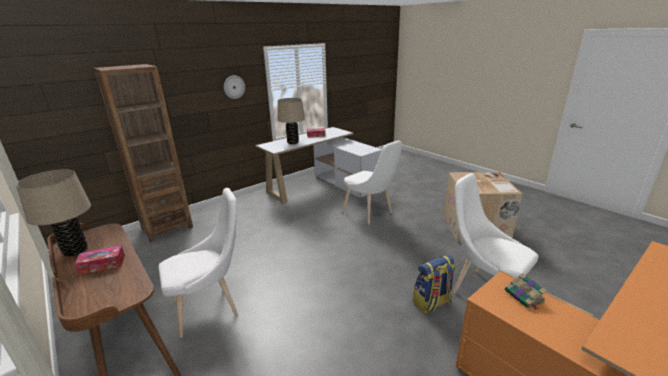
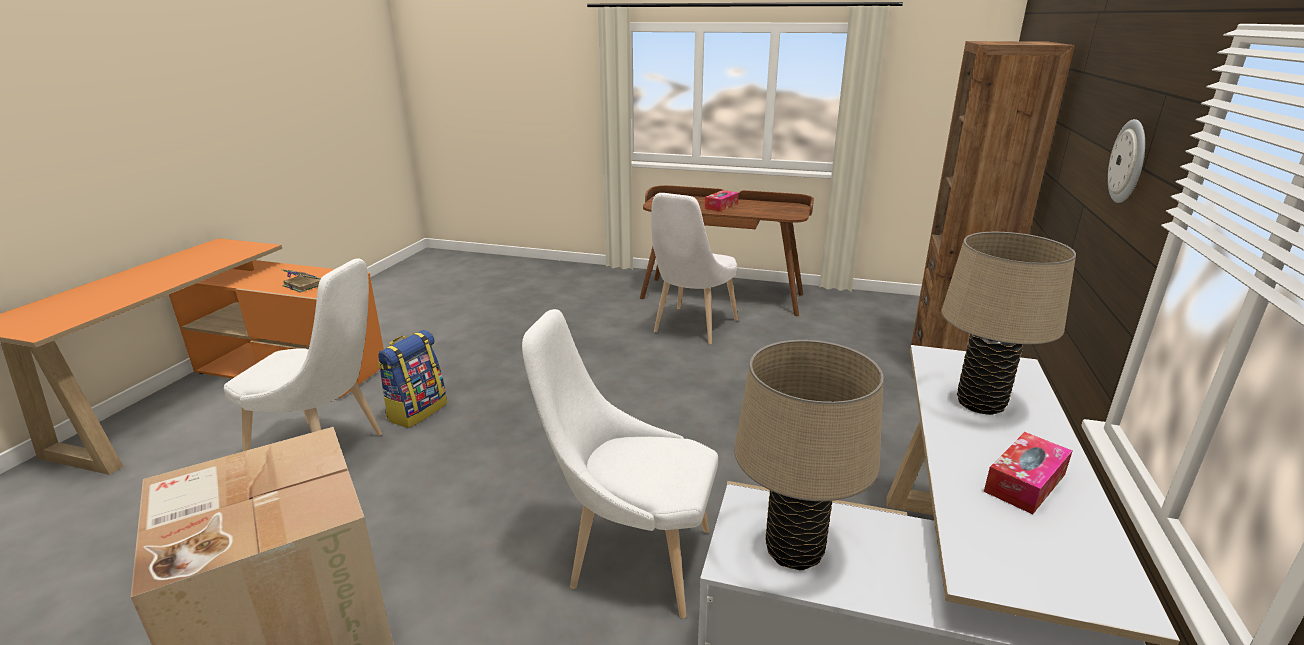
camera: 145 degrees right, 0 degrees up
beige table lamp [16,169,91,256] -> beige table lamp moved to [734,340,884,571]

